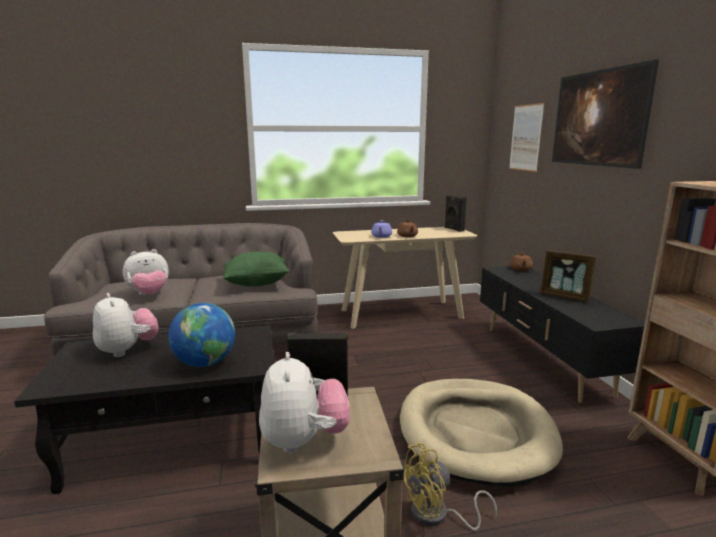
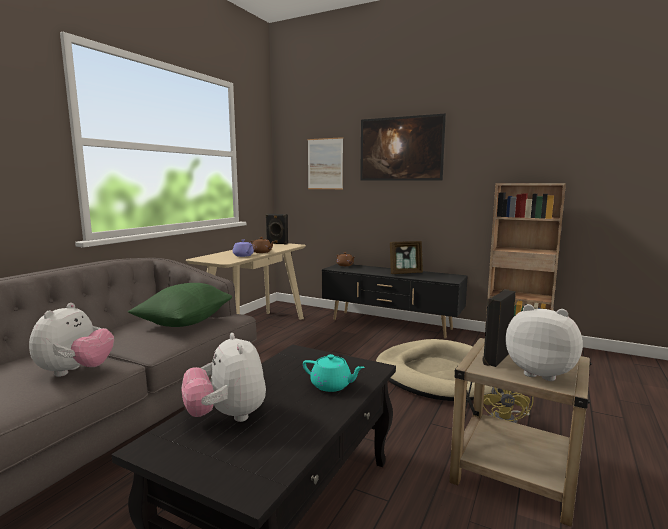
camera: 50 degrees left, 5 degrees down
plush toy [93,293,159,357] -> plush toy turned 120 degrees counterclockwise [182,333,266,422]
globe [168,303,235,367] -> turquoise teapot [303,354,365,392]

